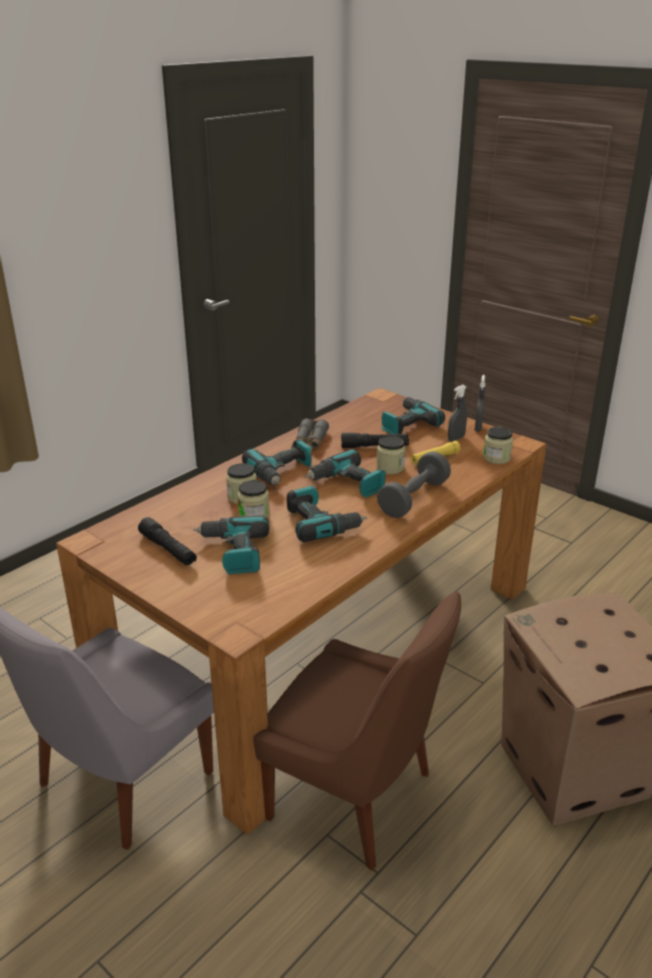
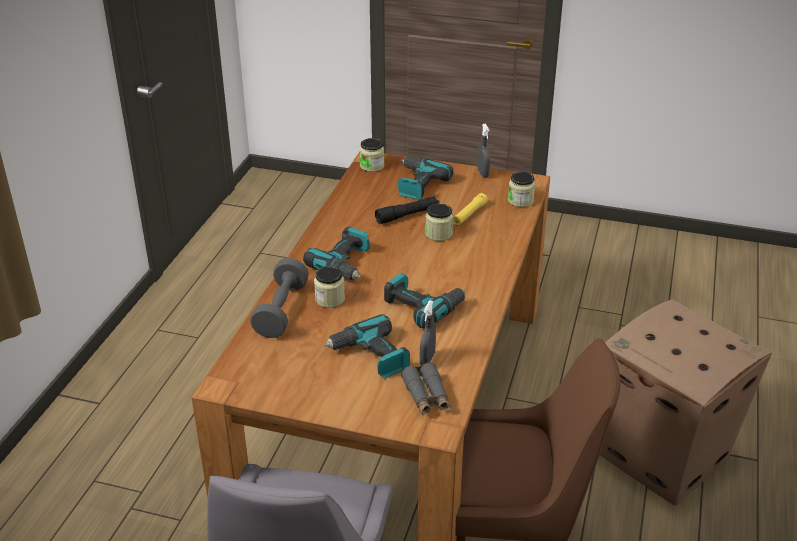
camera: 25 degrees left, 5 degrees up
black flashlight [138,517,197,566] -> none
jar [237,480,270,518] -> jar moved to [360,138,384,172]
grey binoculars [296,418,329,449] -> grey binoculars moved to [401,363,451,415]
power drill [305,449,385,498] -> none
grey dumbbell [377,451,451,518] -> grey dumbbell moved to [250,258,309,338]
grey spray bottle [448,385,467,442] -> grey spray bottle moved to [420,300,436,366]

